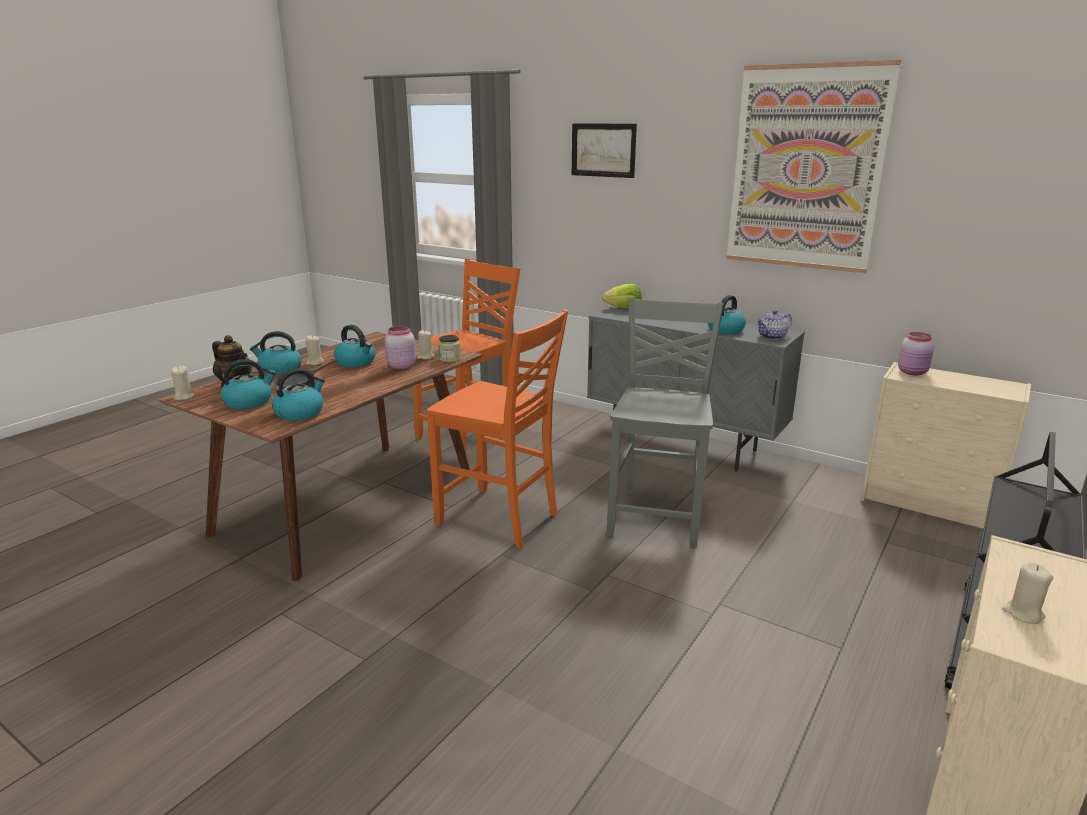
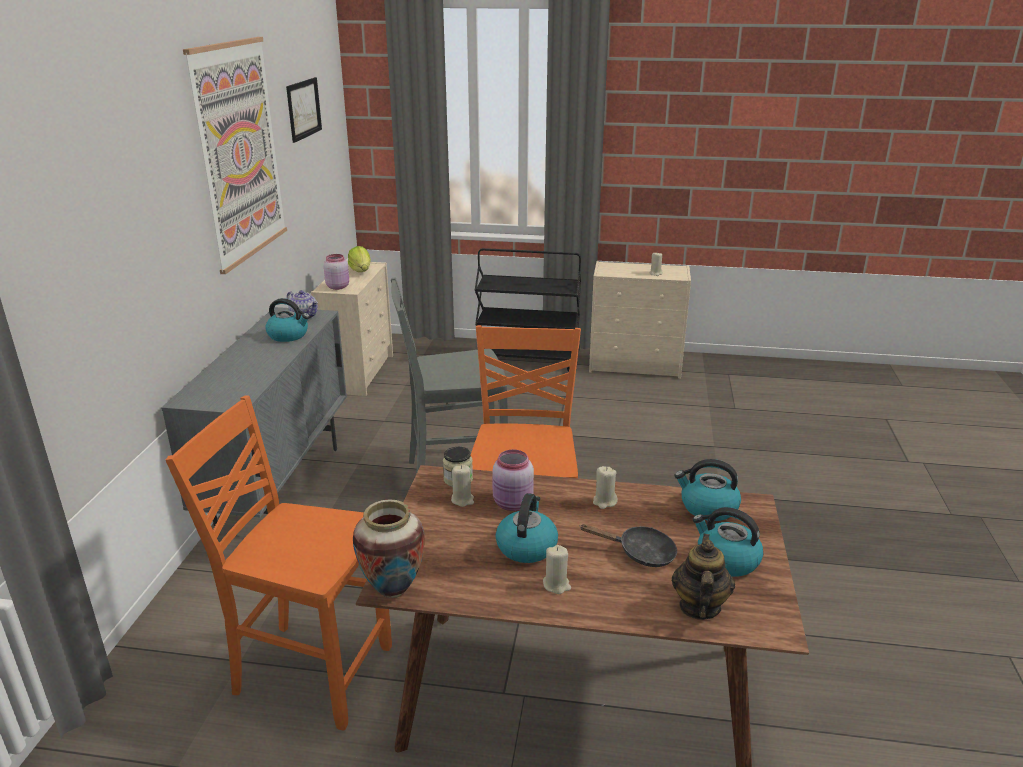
camera: 115 degrees left, 5 degrees up
beige candle [171,366,194,400] -> beige candle moved to [593,466,618,509]
kettle [250,331,302,375] -> none
picture [572,123,637,178] -> picture moved to [286,77,322,143]
lettuce [602,284,642,308] -> lettuce moved to [348,246,371,272]
none -> vase [353,500,425,598]

